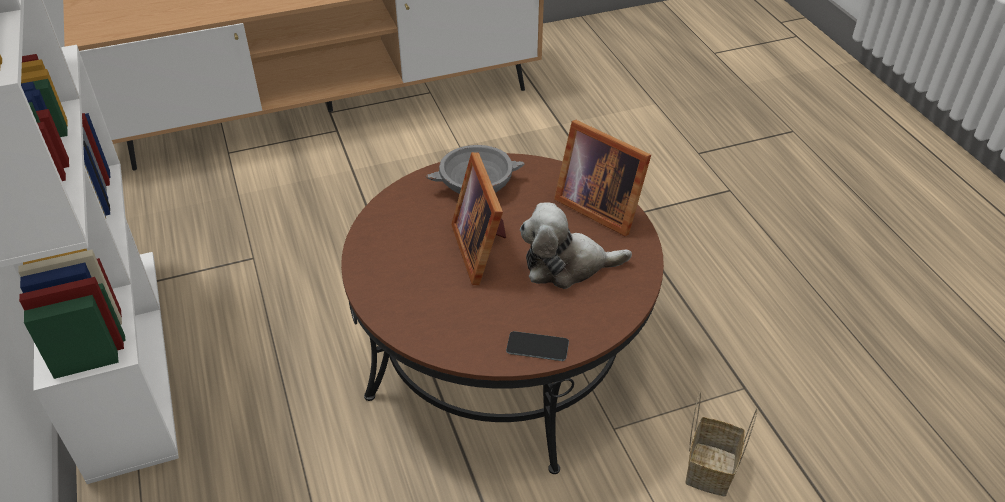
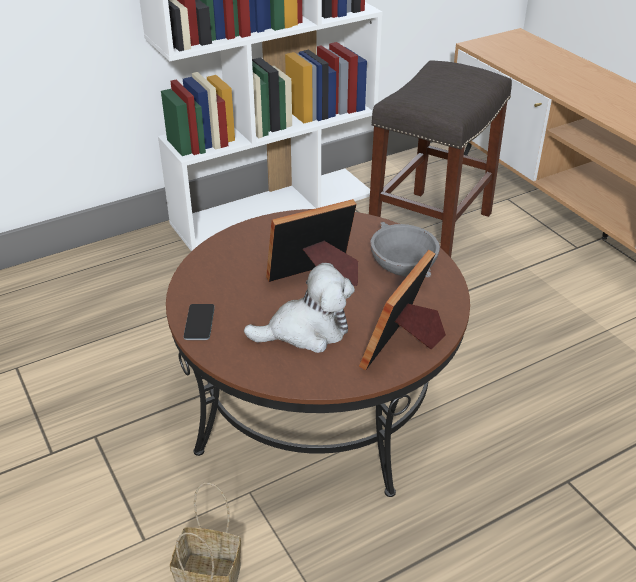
camera: 80 degrees right, 5 degrees down
plush toy [520,202,632,289] -> plush toy turned 90 degrees clockwise [244,263,355,353]
none -> grey stool [369,60,512,258]

